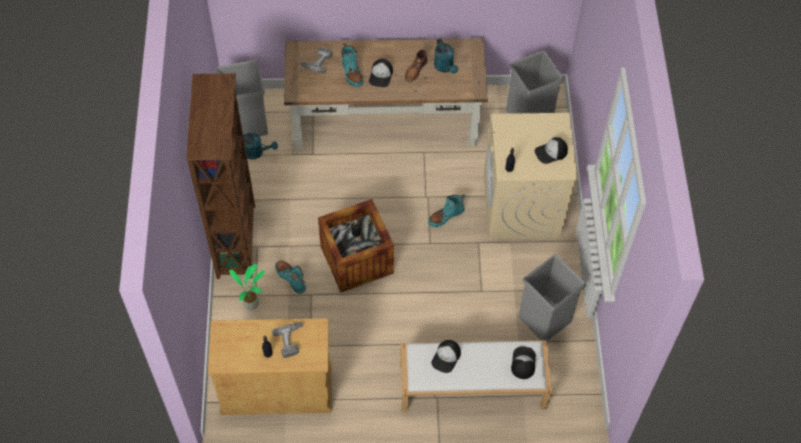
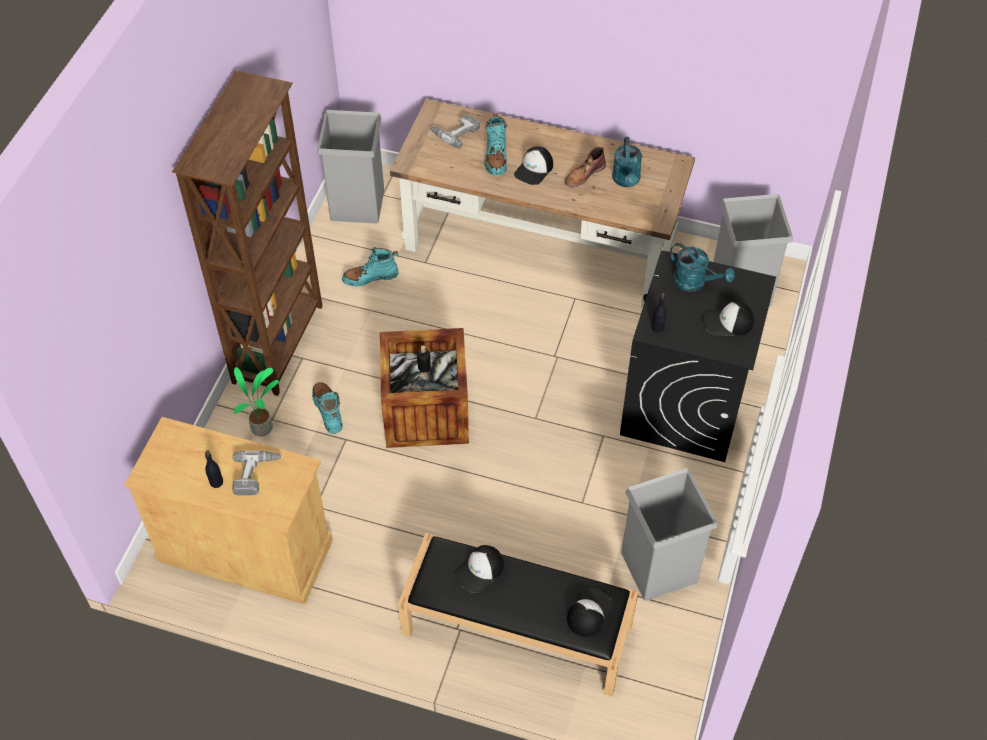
camera: 20 degrees right, 5 degrees down
turquoise watering can [243,133,278,159] -> turquoise watering can moved to [670,243,735,292]
white bench [400,340,552,413] -> black bench [398,533,639,696]
turquoise boot [428,194,466,227] -> turquoise boot moved to [342,247,399,287]
beige washing machine [484,113,578,239] -> black washing machine [620,250,776,462]

